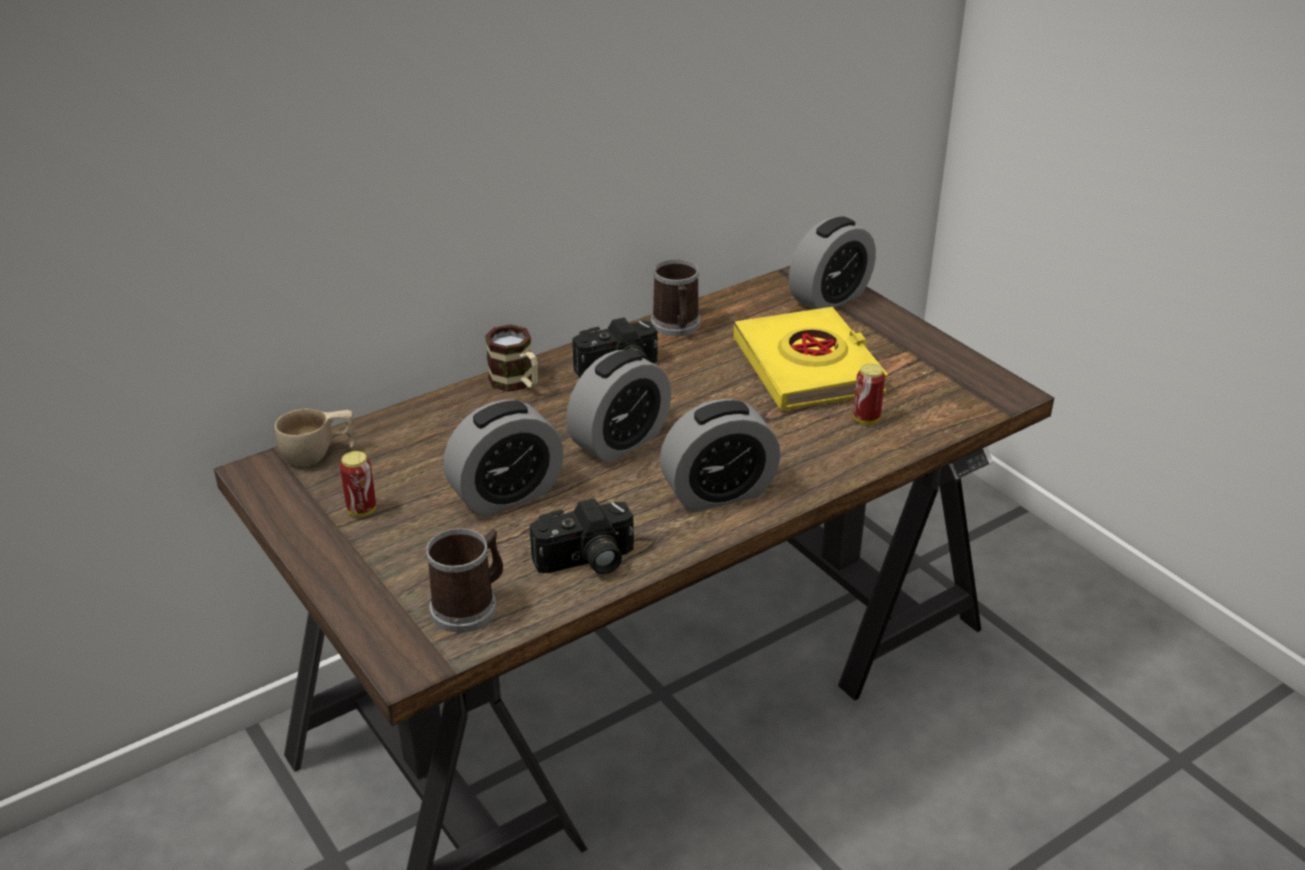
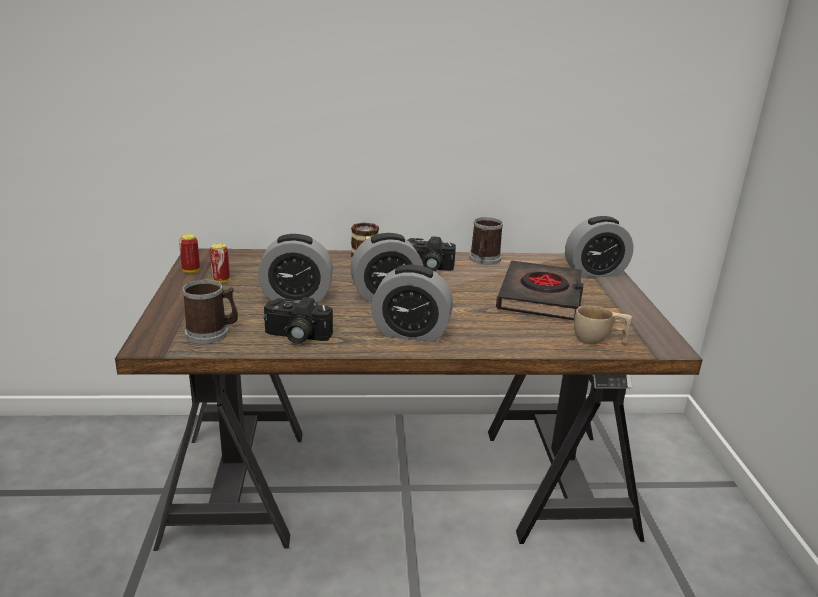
camera: 30 degrees right, 10 degrees down
beige cup [275,409,357,467] -> beige cup moved to [574,306,632,344]
yellow book [733,307,888,410] -> black book [496,261,584,321]
can [853,364,885,424] -> can moved to [179,234,200,273]

